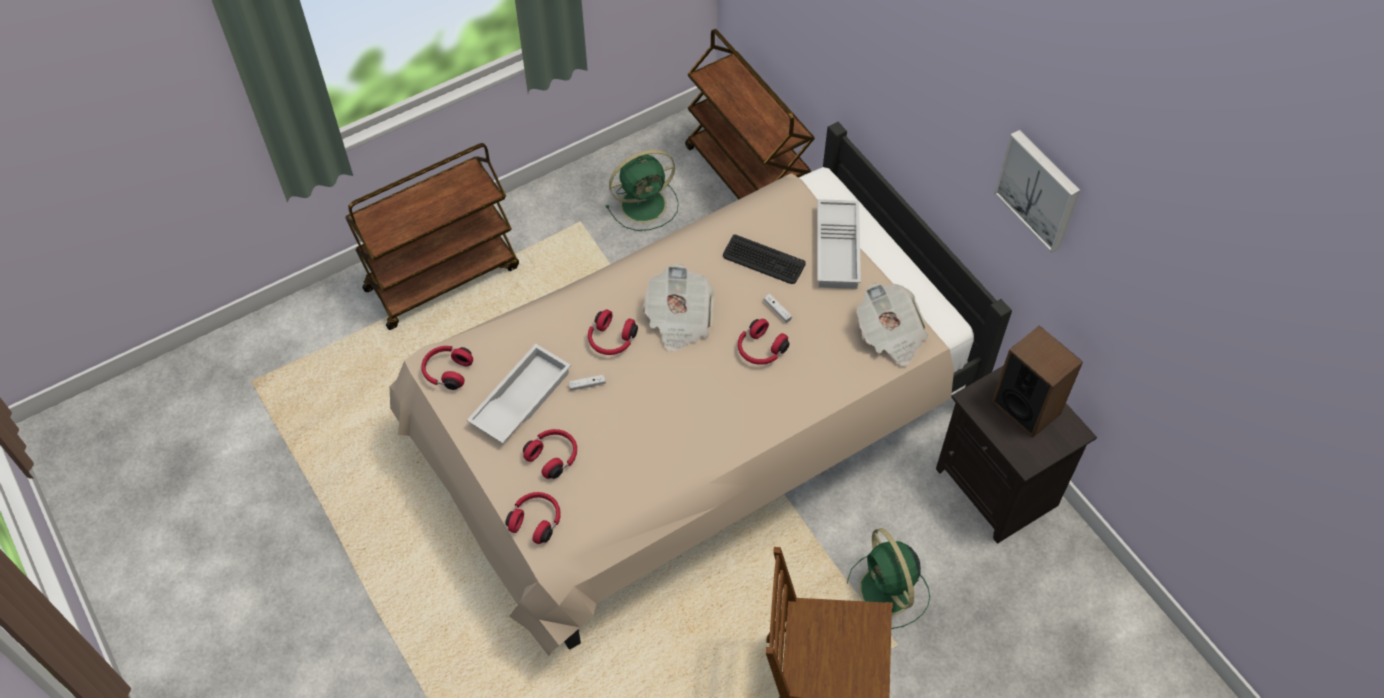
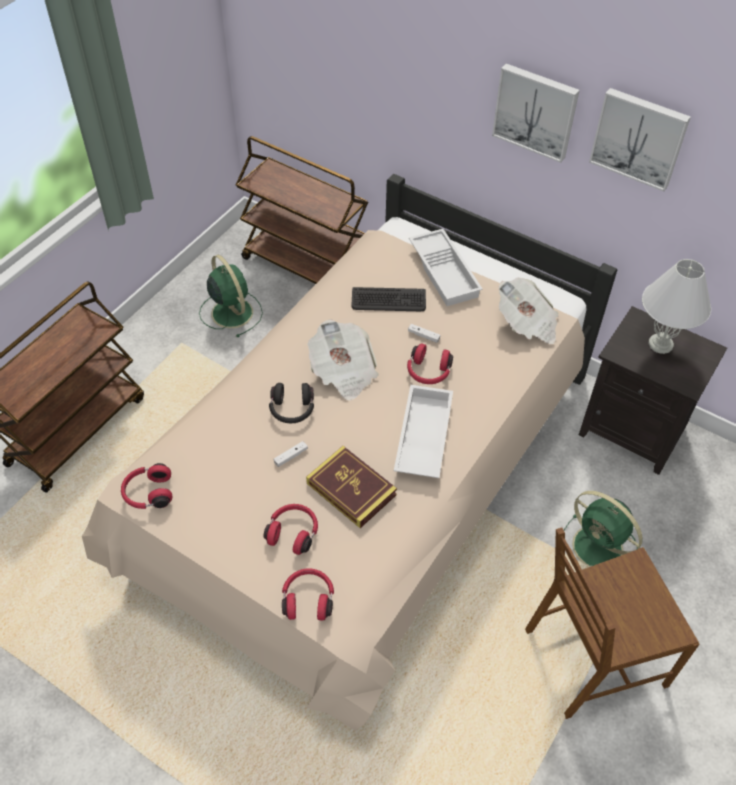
camera: 25 degrees left, 5 degrees down
white tray [467,344,571,444] -> white tray moved to [394,385,453,478]
red headphones [588,310,638,355] -> black headphones [269,383,314,423]
green fan [606,150,679,231] -> green fan turned 75 degrees counterclockwise [199,255,263,338]
speaker [992,325,1083,438] -> white table lamp [642,259,711,354]
none -> book [306,446,397,528]
none -> picture [492,64,580,163]

